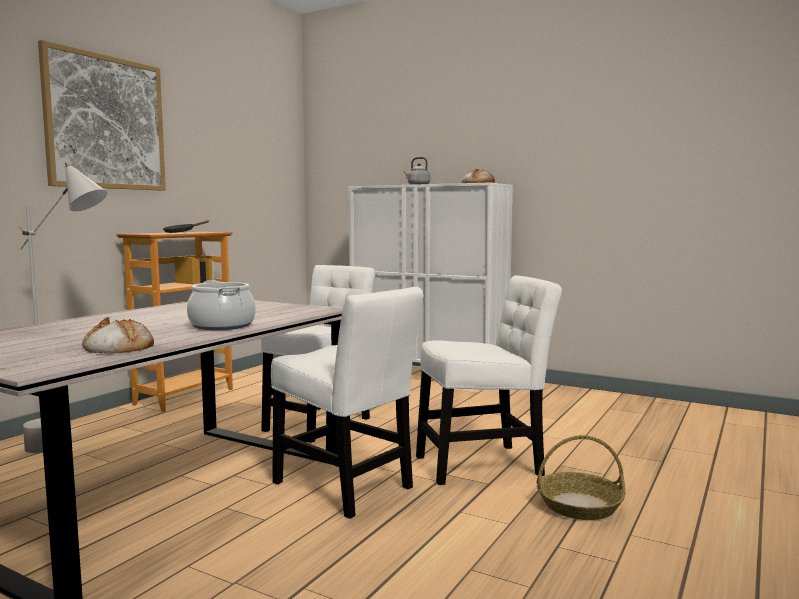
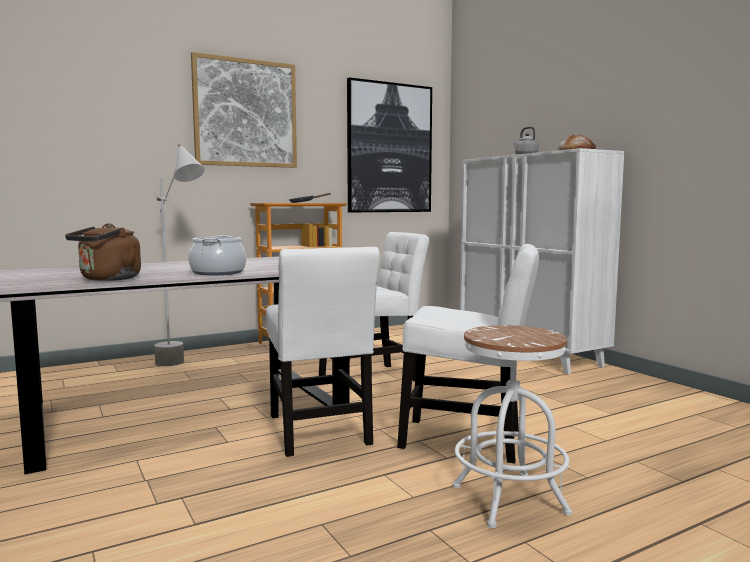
camera: 30 degrees right, 0 degrees up
bread [82,317,154,354] -> brown kettle [65,223,141,281]
basket [537,435,625,520] -> white stool [452,325,572,528]
none -> picture [347,77,432,212]

